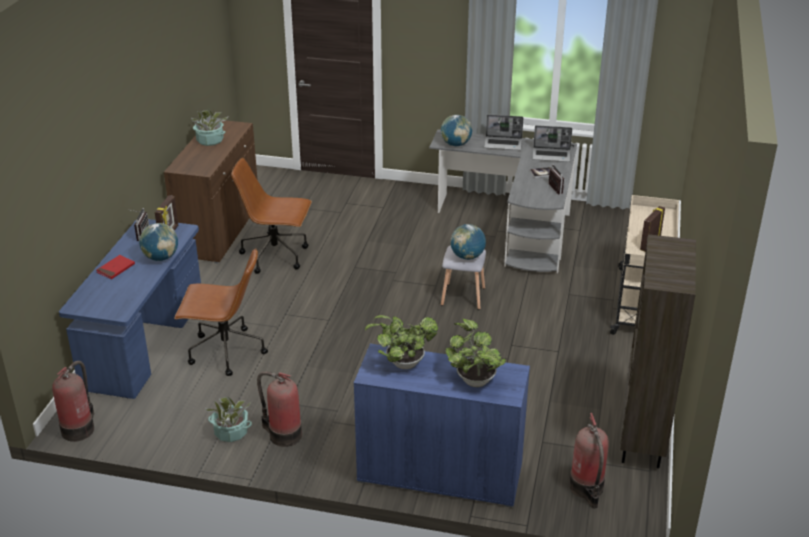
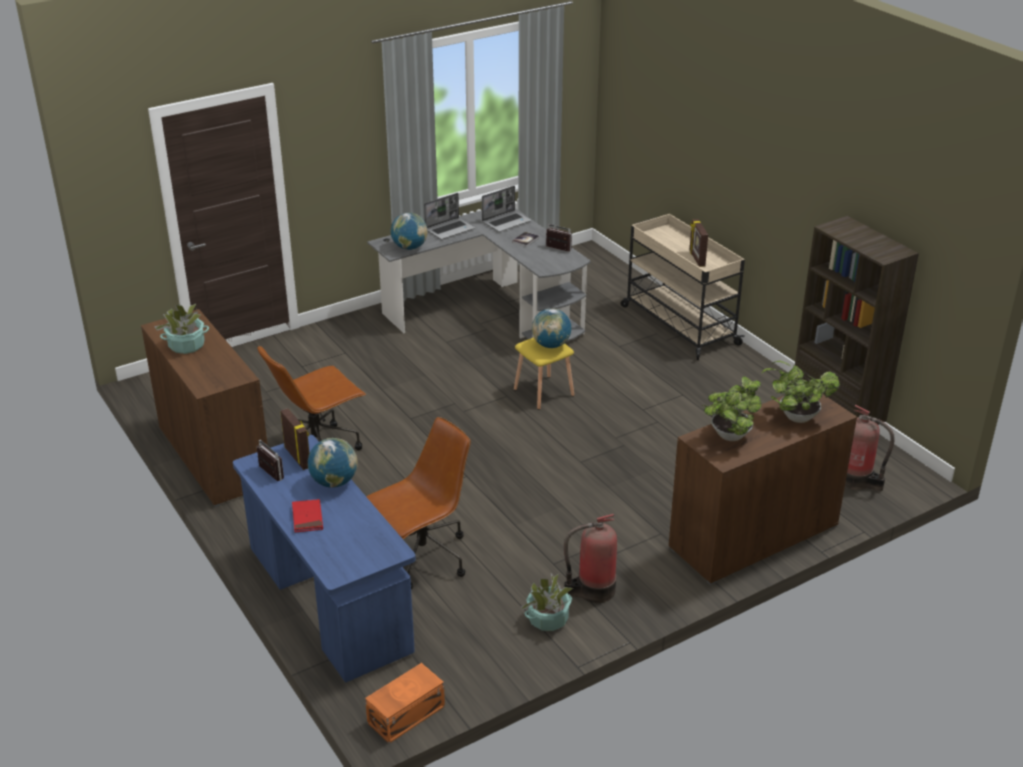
camera: 45 degrees left, 0 degrees up
fire extinguisher [52,361,94,442] -> orange storage box [365,663,445,743]
blue cabinet [354,344,530,508] -> brown cabinet [669,394,857,585]
grey stool [441,246,486,310] -> yellow stool [514,337,574,410]

